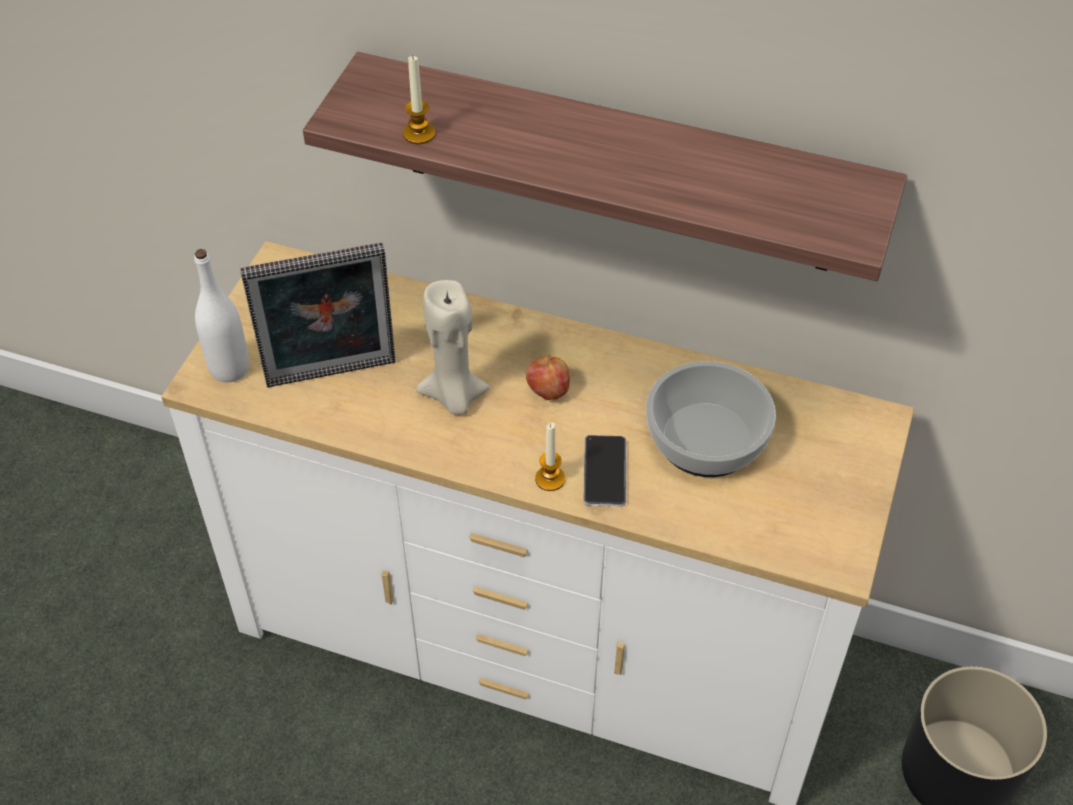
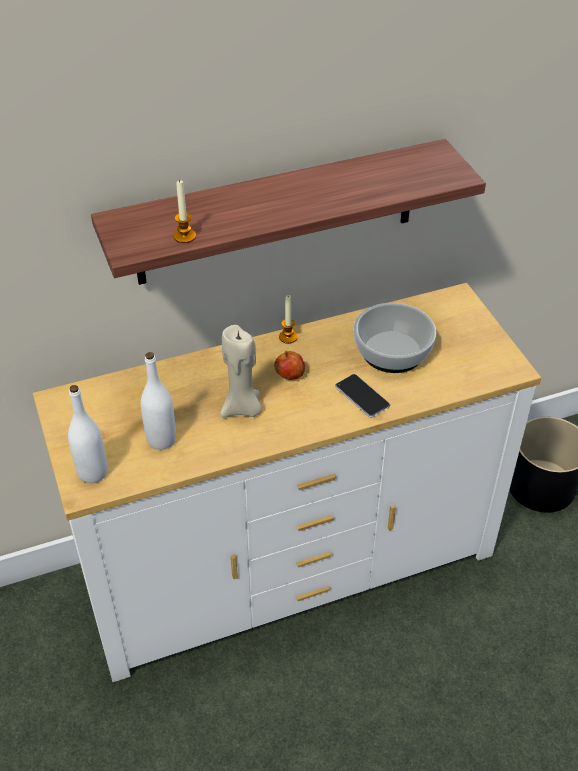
camera: 40 degrees left, 5 degrees down
picture frame [240,243,396,387] -> white bottle [141,352,176,450]
candle [535,422,565,491] -> candle moved to [279,295,298,344]

